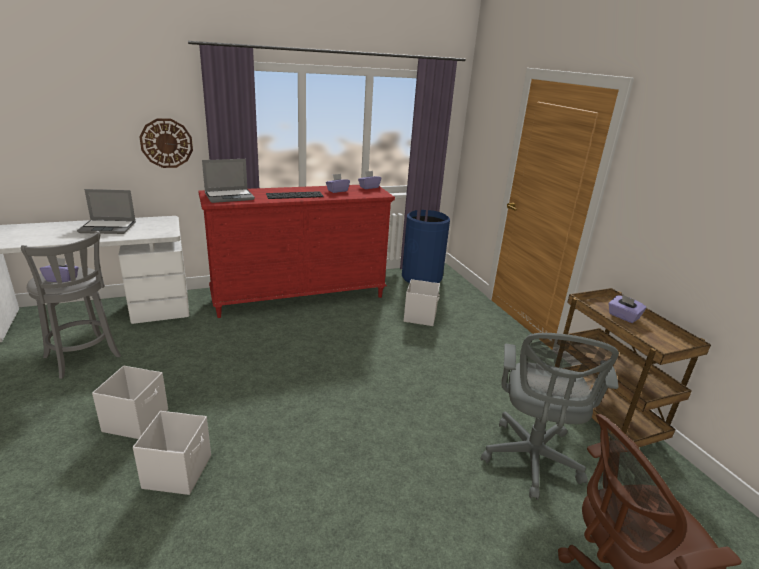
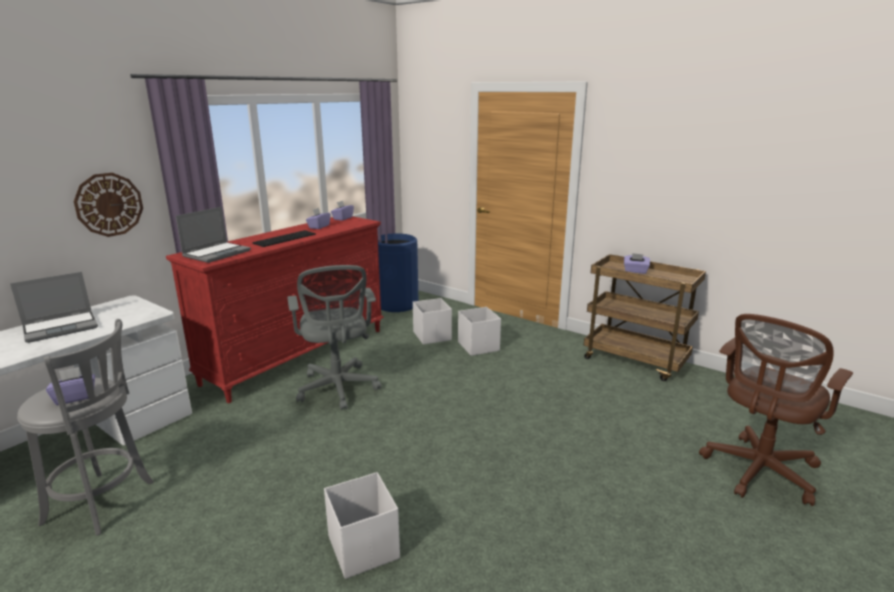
camera: 30 degrees left, 5 degrees down
white storage box [92,366,168,439] -> white storage box moved to [458,307,501,356]
grey office chair [481,333,619,500] -> grey office chair moved to [287,265,382,410]

